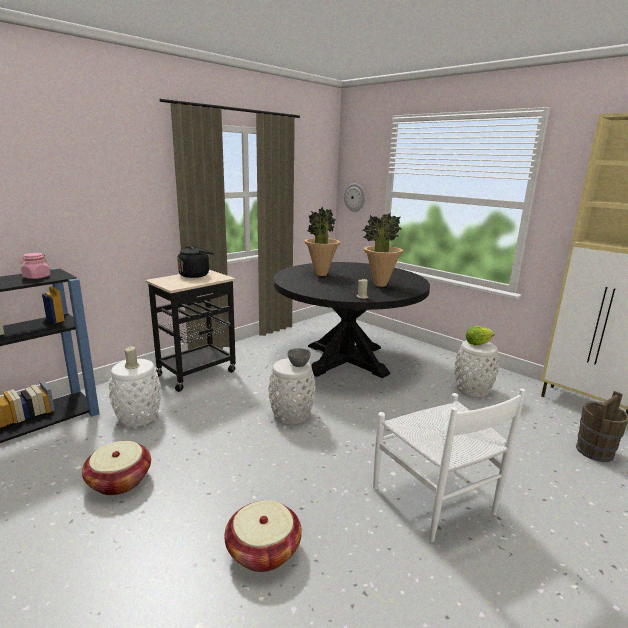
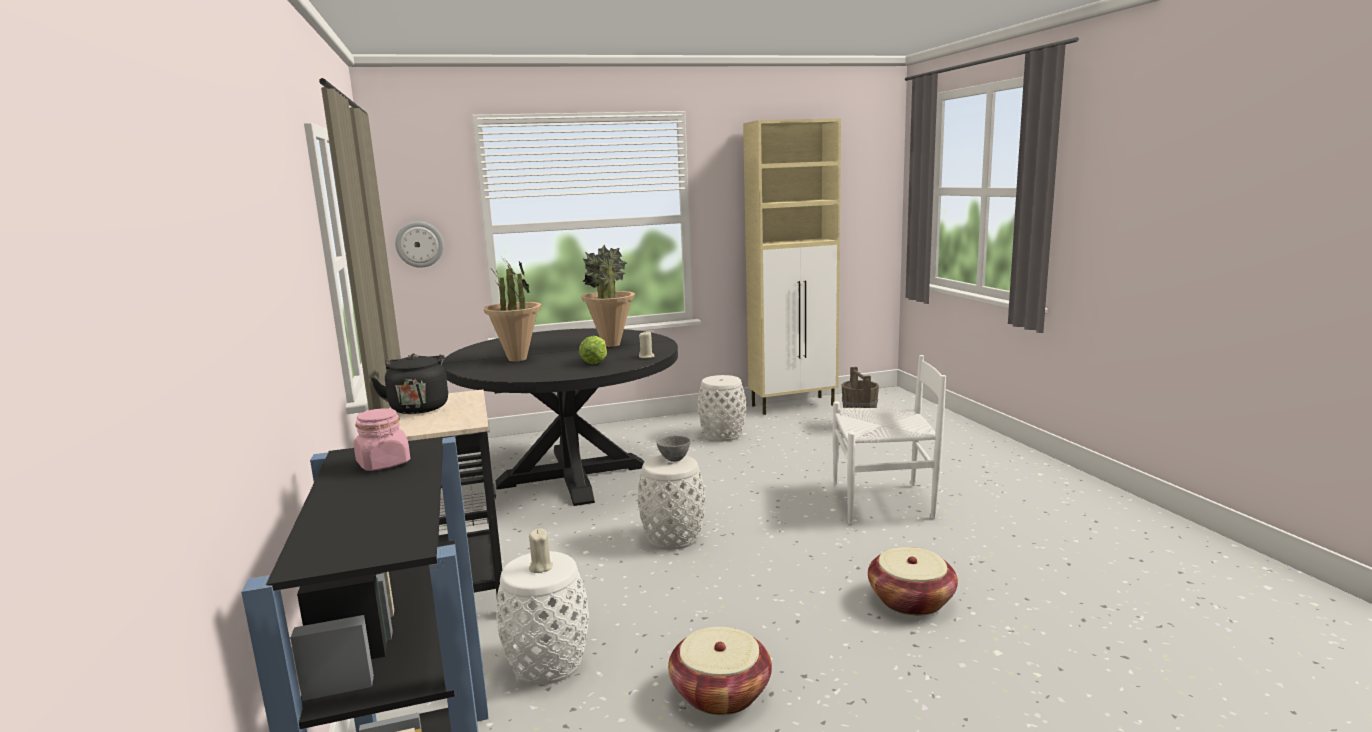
camera: 60 degrees left, 5 degrees down
lettuce [466,326,494,345] -> lettuce moved to [579,336,607,364]

